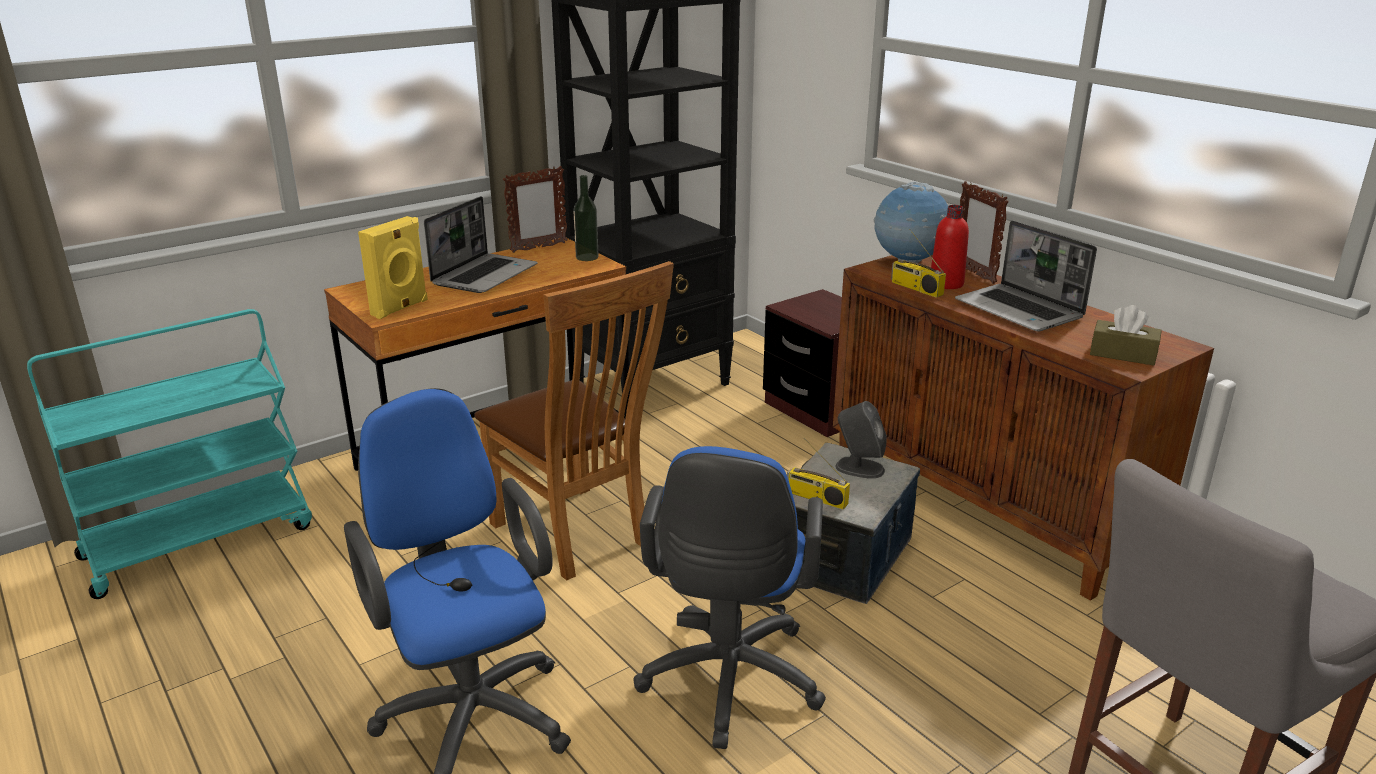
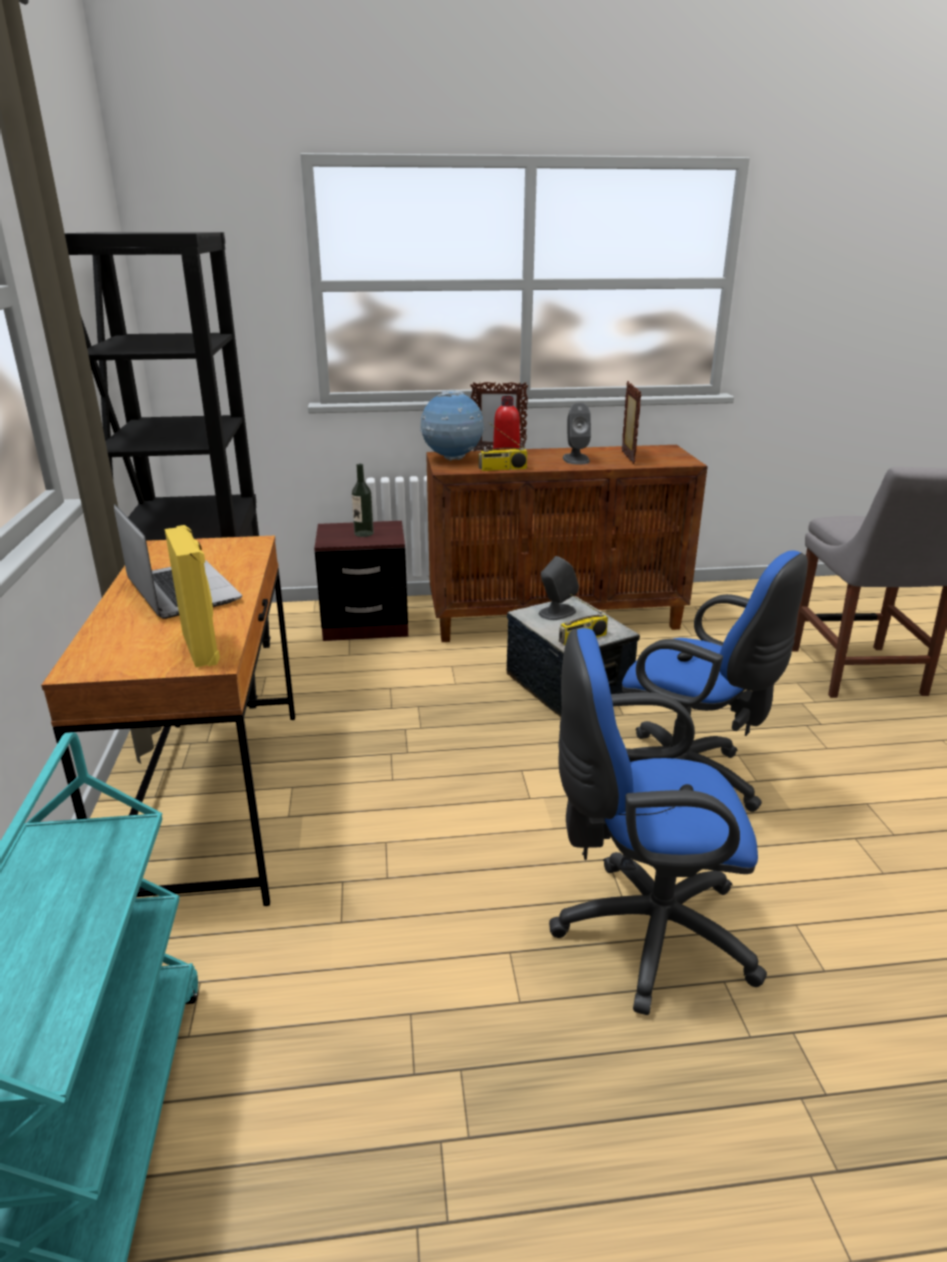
camera: 60 degrees left, 0 degrees up
brown chair [474,261,674,581] -> none
picture frame [503,166,568,253] -> picture frame moved to [622,381,641,464]
bottle [573,175,599,261] -> bottle moved to [352,464,374,537]
laptop [955,220,1097,332] -> grey speaker [563,403,591,464]
brown tissue box [1090,305,1162,366] -> none

